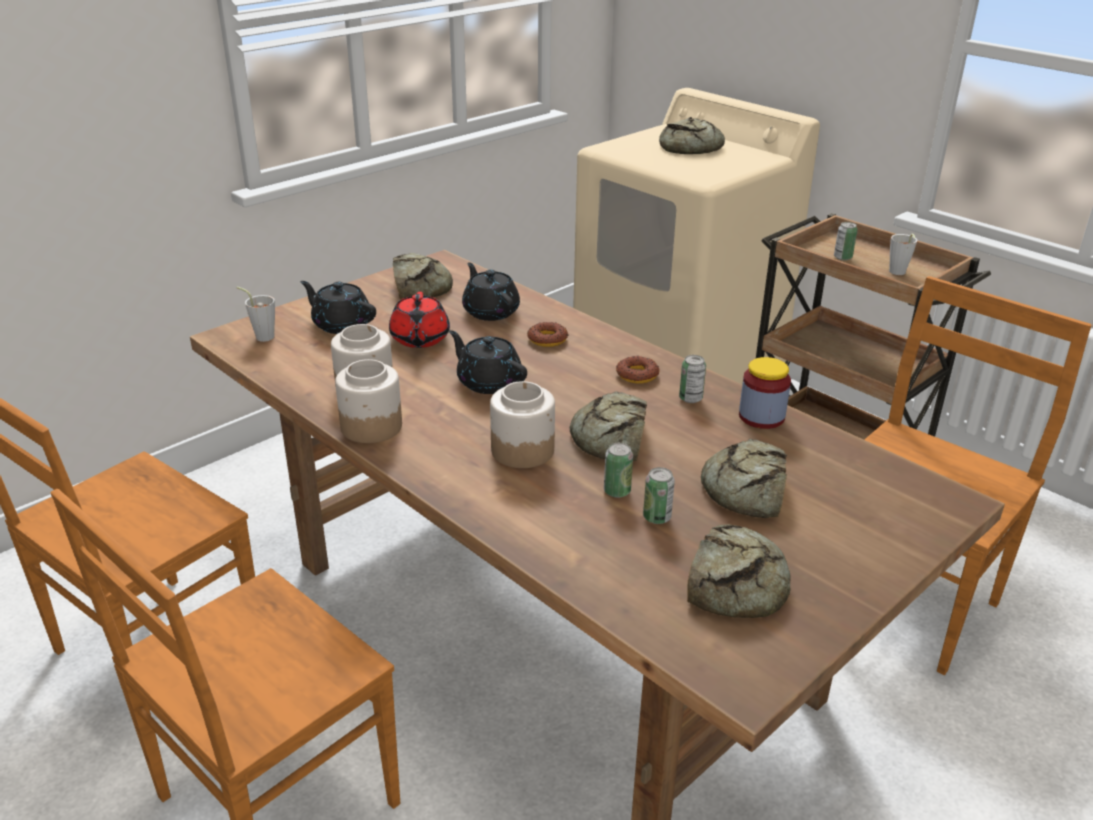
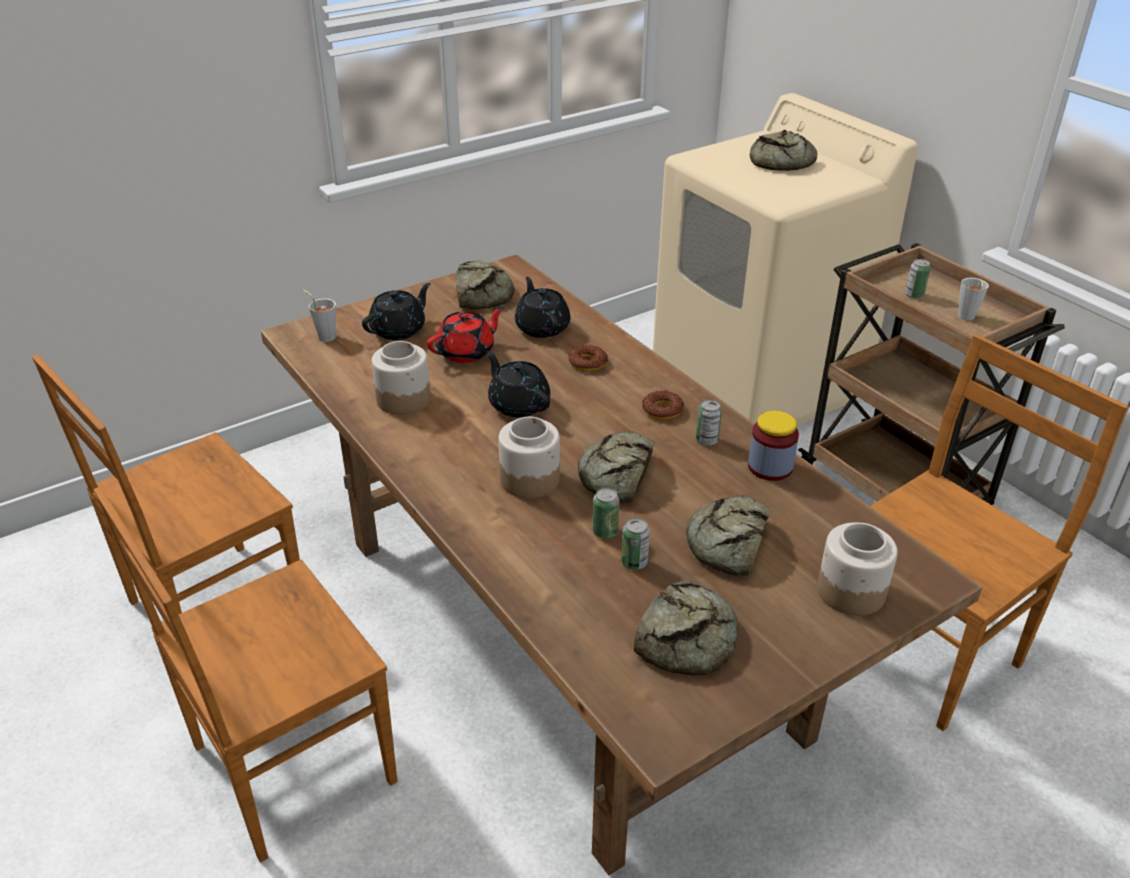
camera: 10 degrees right, 5 degrees up
black teapot [300,281,376,334] -> black teapot turned 90 degrees clockwise [362,283,431,340]
jar [335,359,402,443] -> jar moved to [817,523,898,616]
red teapot [389,292,450,348] -> red teapot turned 135 degrees counterclockwise [427,306,504,363]

